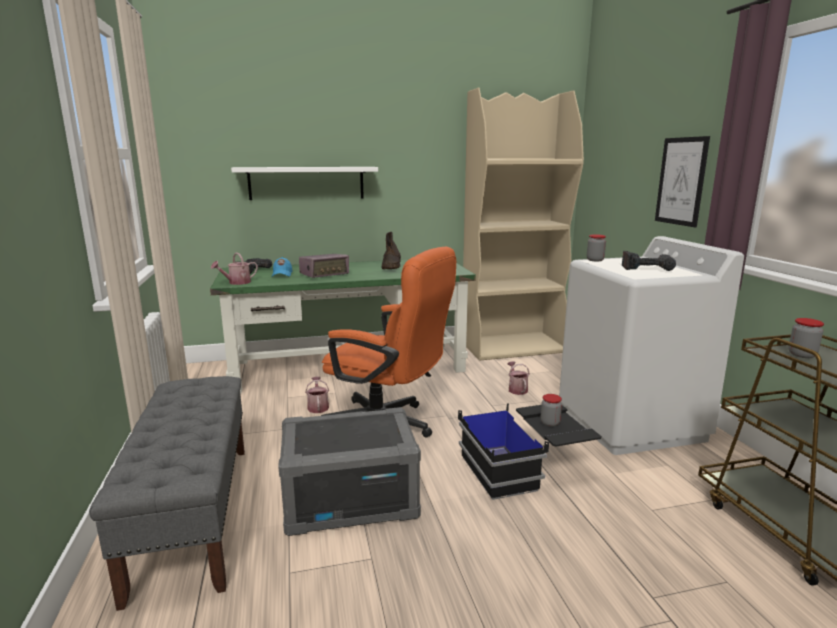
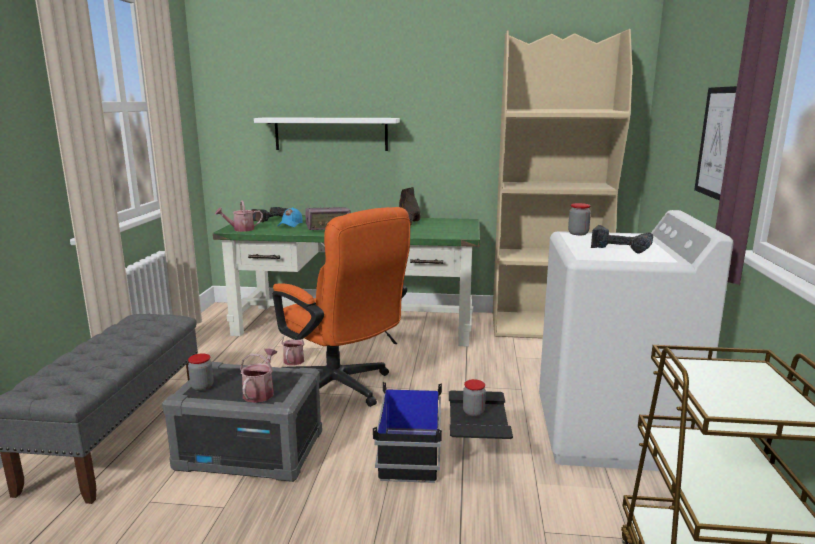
camera: 20 degrees right, 0 degrees up
watering can [507,361,530,395] -> watering can moved to [240,348,277,403]
jar [789,318,824,358] -> jar moved to [188,353,214,391]

